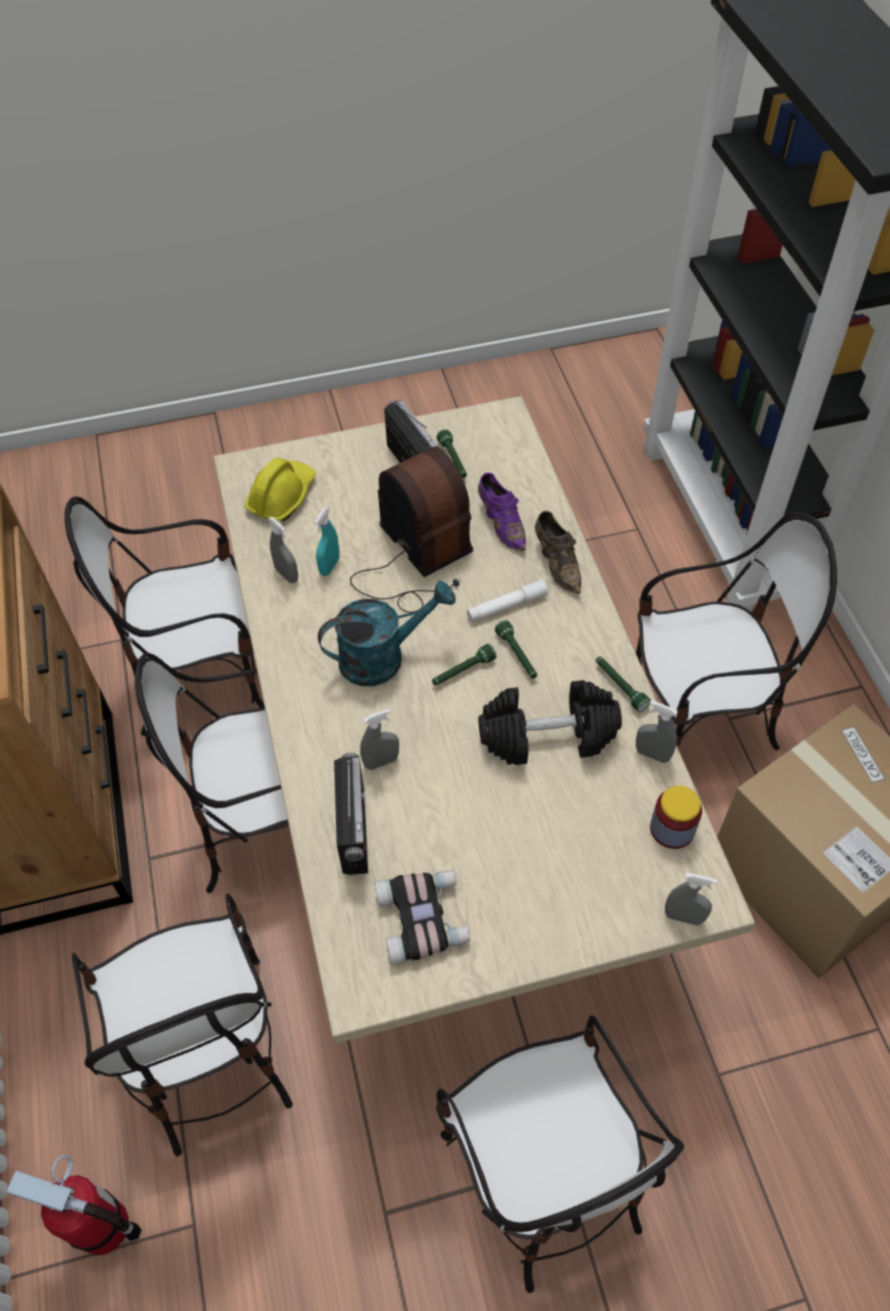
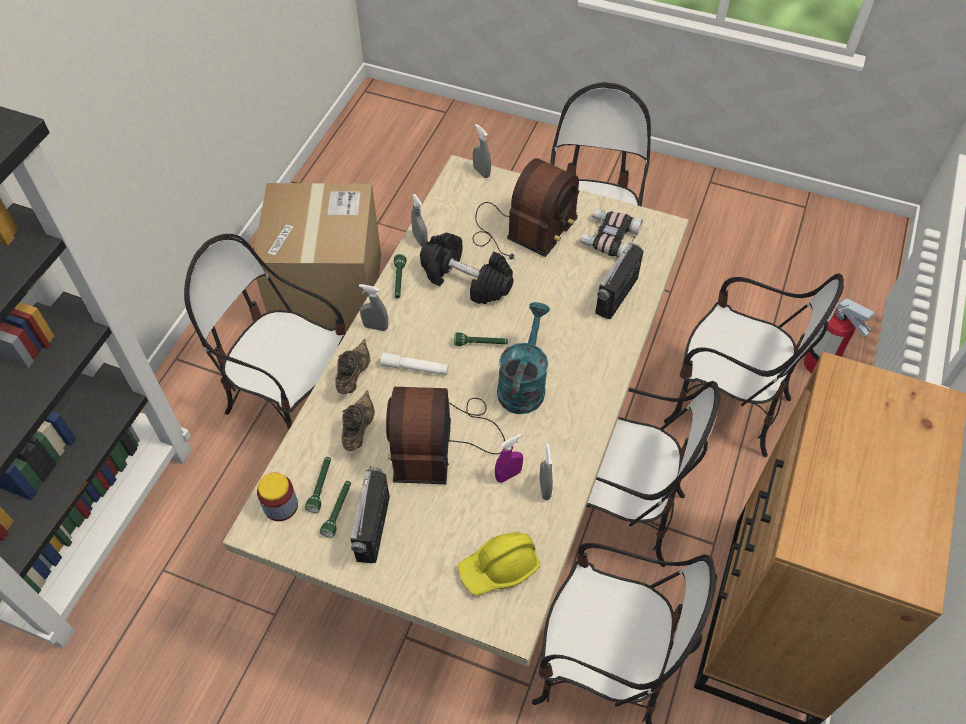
camera: 145 degrees left, 0 degrees up
chair [72,894,293,1156] -> chair turned 105 degrees clockwise [664,273,844,457]
turquoise spray bottle [314,507,340,576] -> purple spray bottle [495,434,523,483]
turquoise watering can [318,581,456,686] -> turquoise watering can turned 90 degrees clockwise [497,302,550,414]
grey spray bottle [360,709,399,770] -> grey spray bottle moved to [359,284,388,331]
purple shoe [478,473,526,551] -> brown shoe [341,390,375,451]
green flashlight [495,620,537,679] -> green flashlight moved to [305,457,331,513]
jar [650,786,702,849] -> jar moved to [257,472,298,521]
none -> radio [473,158,579,260]

